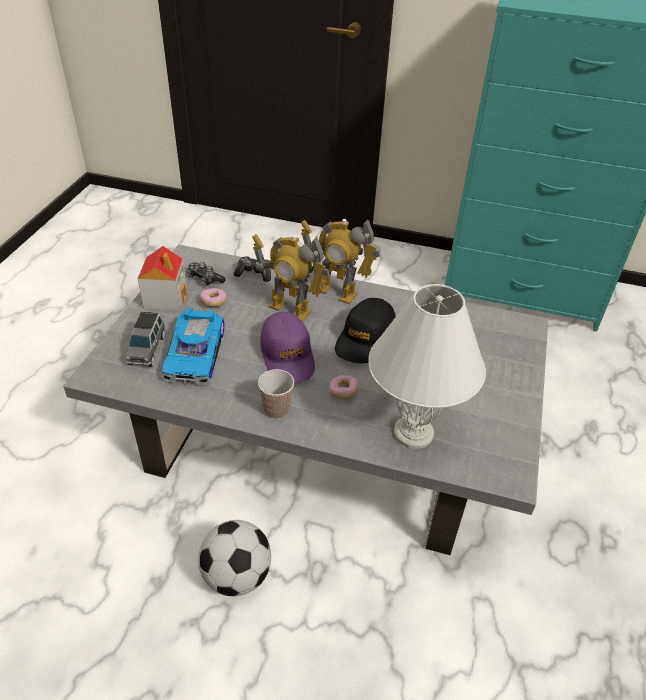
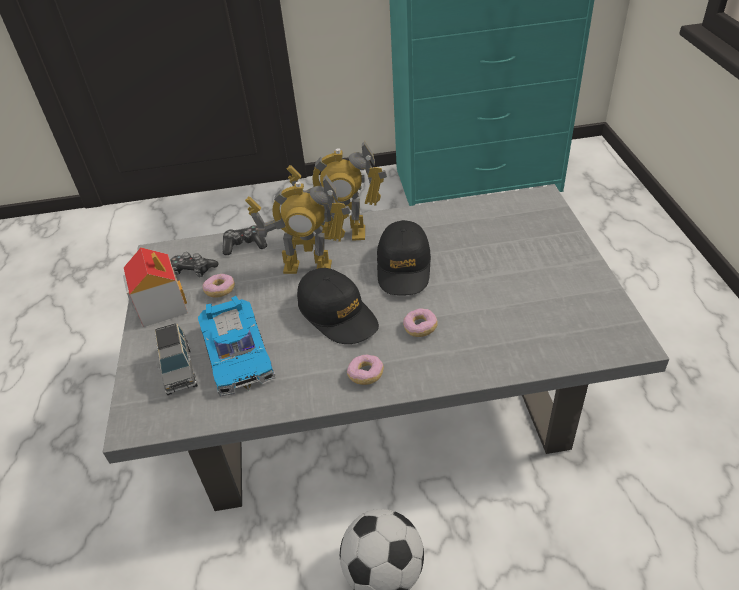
camera: 20 degrees left, 0 degrees up
cup [258,369,294,419] -> donut [347,355,384,385]
purple cap [260,312,315,383] -> black cap [297,268,379,344]
white table lamp [368,284,486,449] -> none

